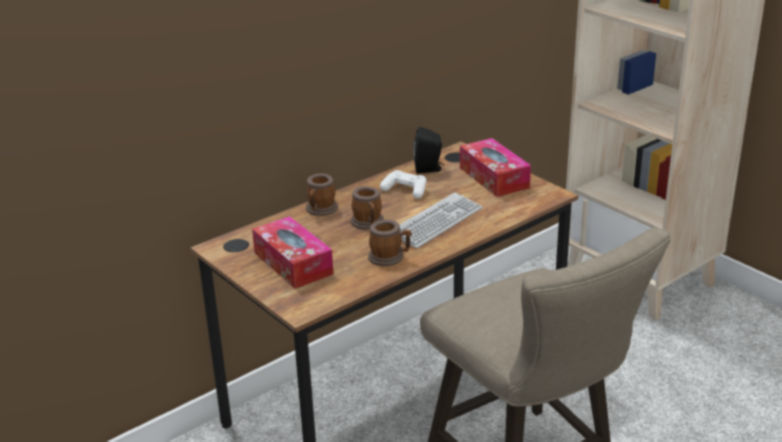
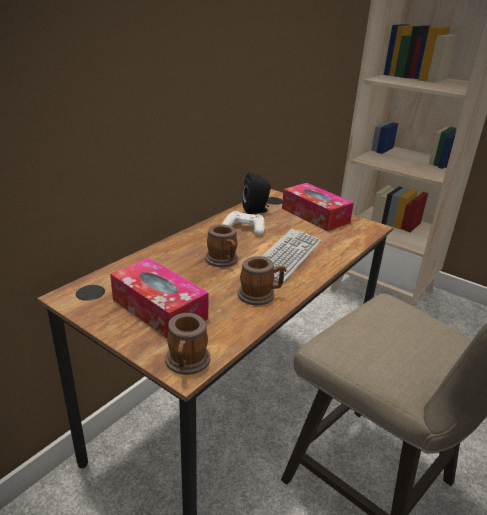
camera: 15 degrees left, 0 degrees up
mug [306,174,338,216] -> mug moved to [165,313,210,375]

